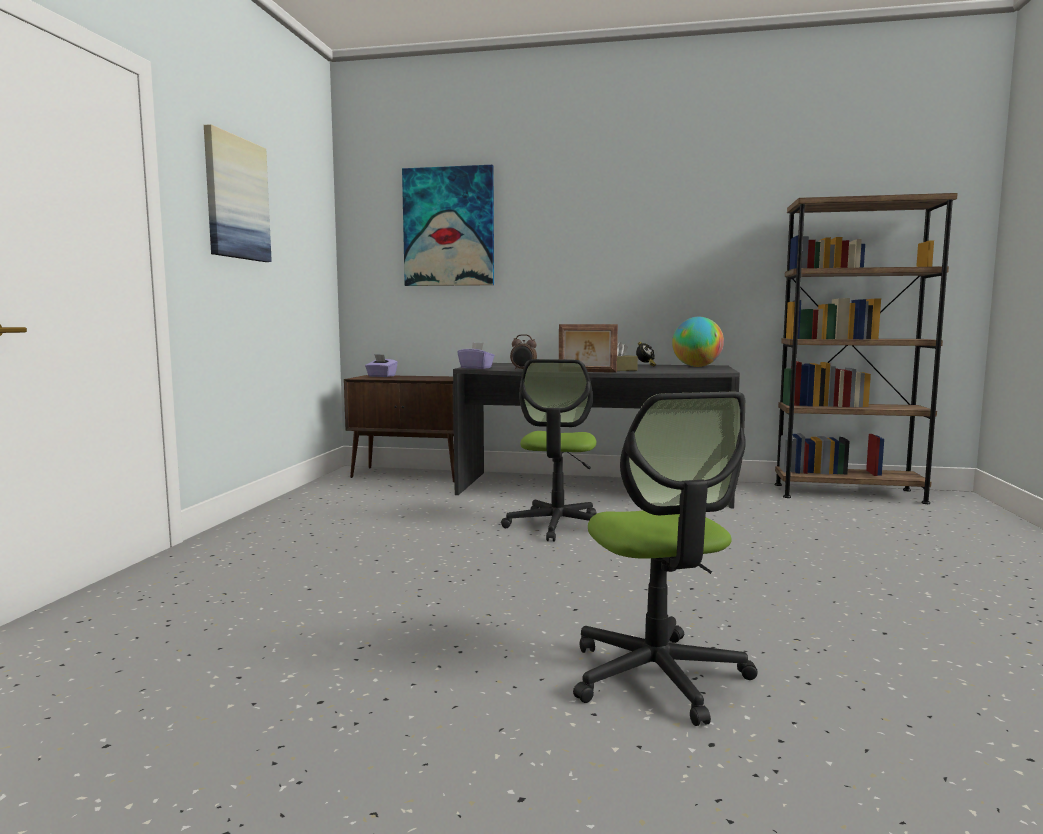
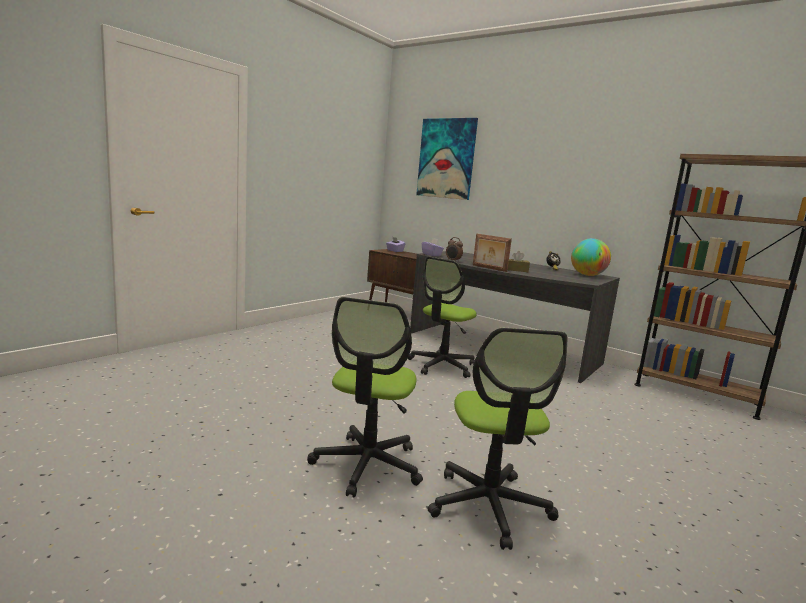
camera: 25 degrees right, 5 degrees up
picture [204,124,272,262] -> none
none -> office chair [428,328,568,550]

